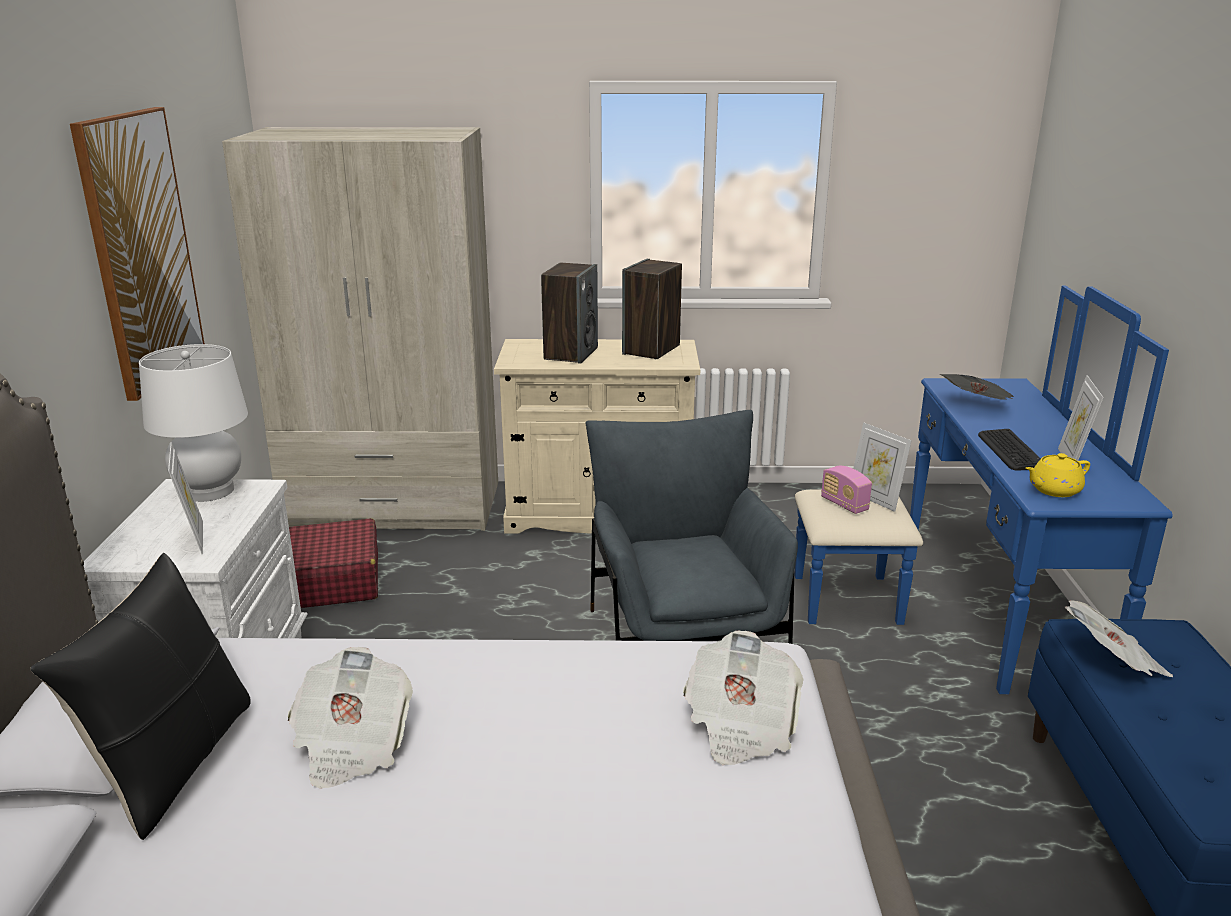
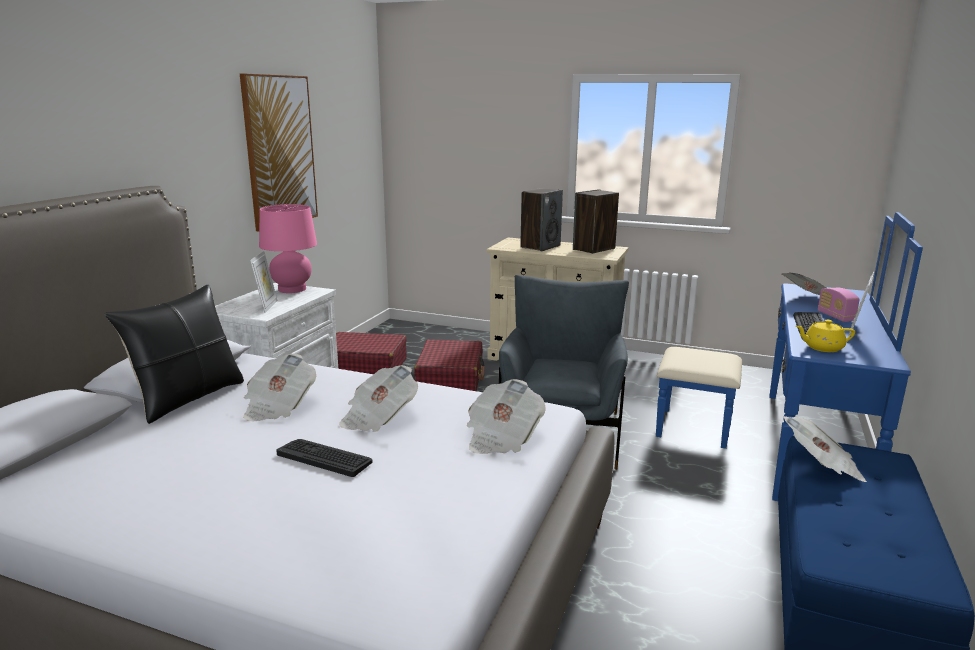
camera: 20 degrees right, 5 degrees down
white table lamp [139,344,248,502] -> pink table lamp [259,204,317,293]
beige wardrobe [222,127,498,531] -> none
radio [821,466,872,514] -> radio moved to [818,288,860,322]
picture frame [853,422,912,512] -> none
none -> keyboard [276,439,373,477]
none -> newspaper [339,365,418,432]
none -> red suitcase [414,339,485,391]

